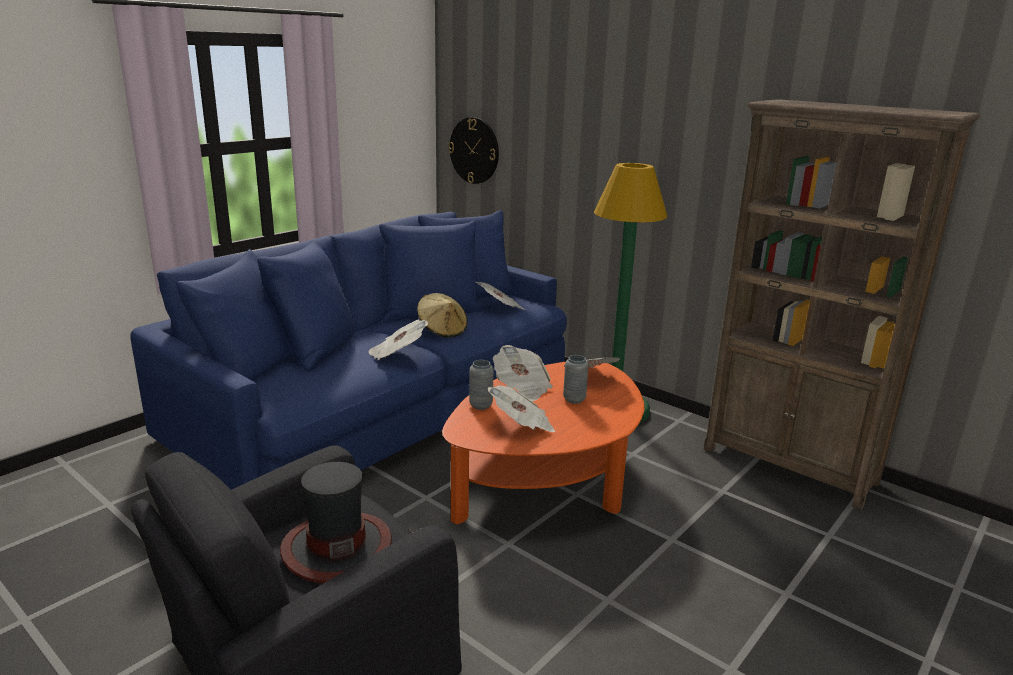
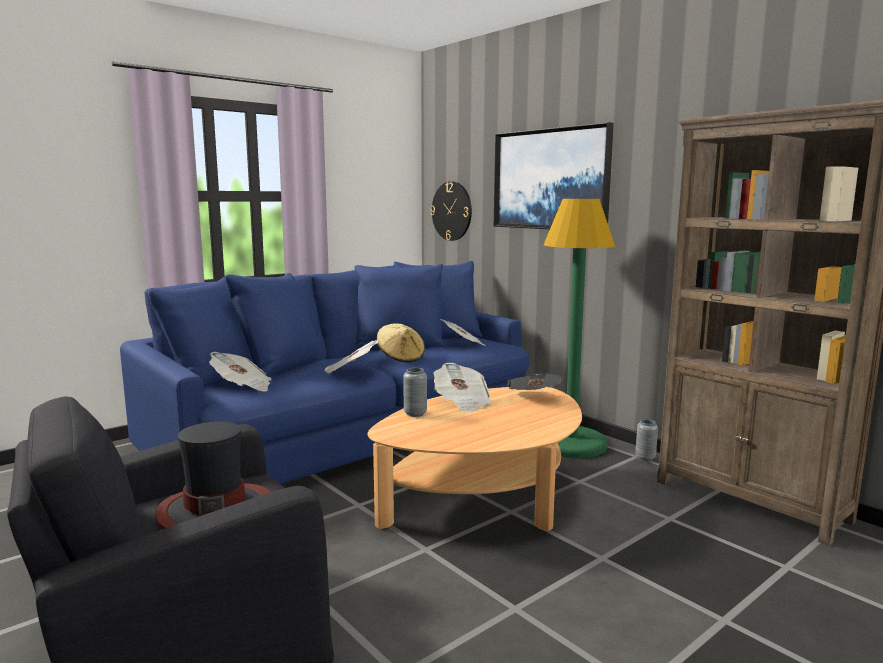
camera: 10 degrees right, 10 degrees down
orange coffee table [442,362,645,524] -> beige coffee table [368,387,582,531]
newspaper [488,386,556,432] -> newspaper moved to [209,352,271,392]
grey vase [563,355,589,404] -> grey vase moved to [635,419,658,461]
none -> picture [494,122,614,229]

